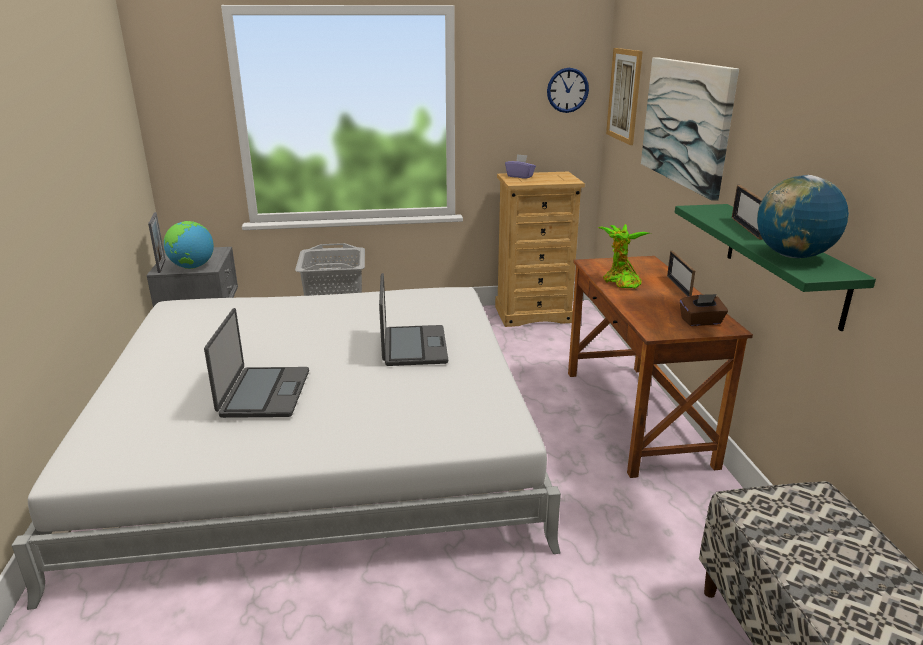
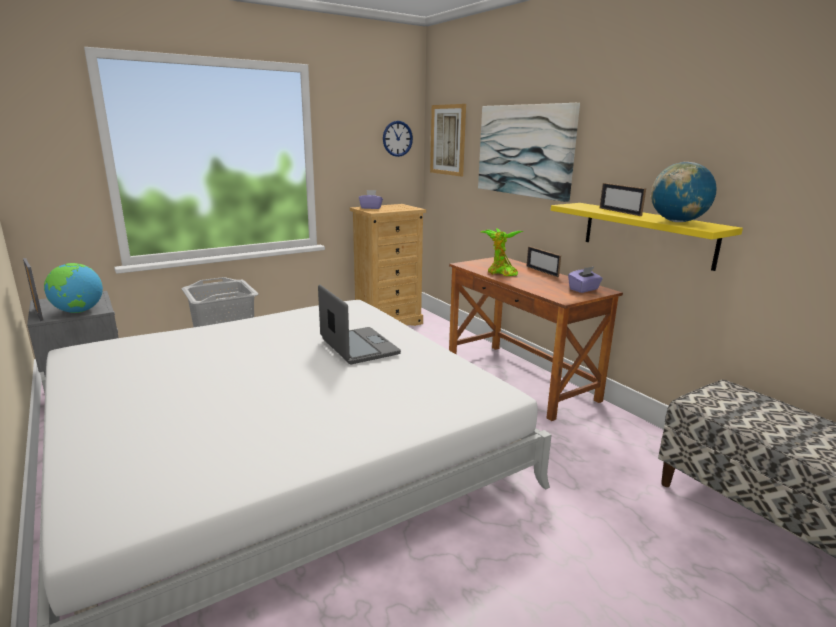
camera: 25 degrees left, 5 degrees down
laptop [204,308,309,418] -> none
green shelf [675,204,876,331] -> yellow shelf [551,203,743,271]
brown tissue box [680,294,728,326] -> purple tissue box [568,267,603,293]

